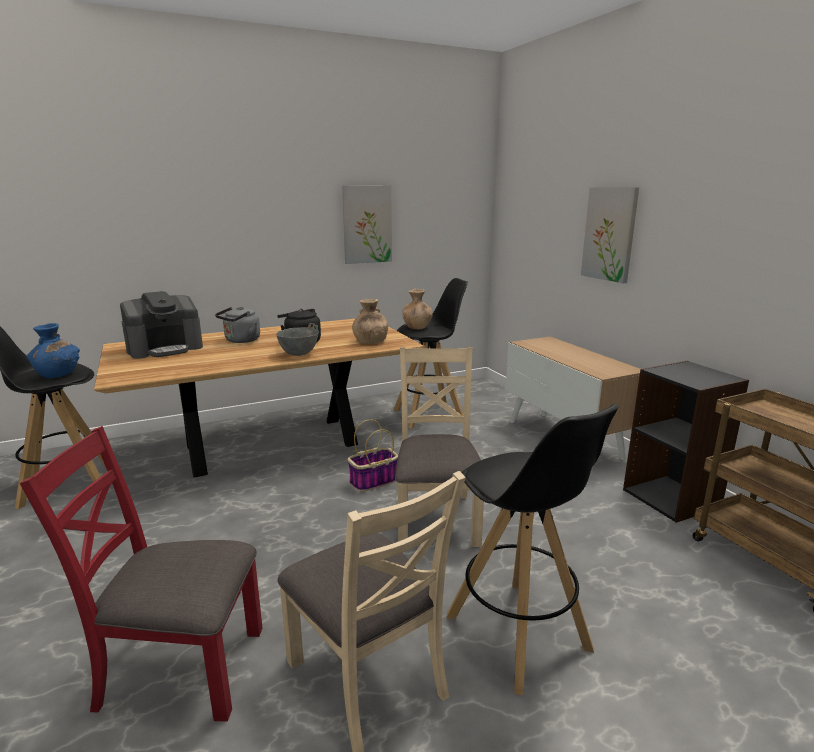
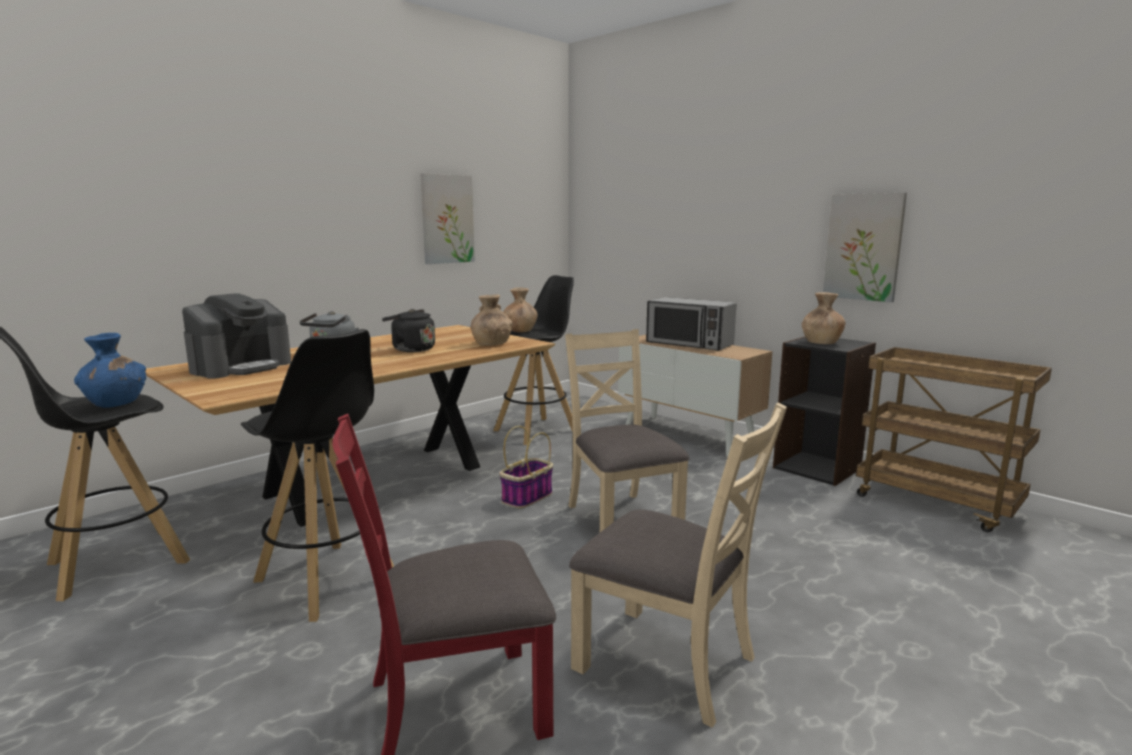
camera: 20 degrees left, 5 degrees down
grey bowl [276,327,319,356] -> none
black stool [446,404,619,695] -> black stool moved to [241,329,394,622]
picture [581,187,639,283] -> picture moved to [823,193,907,302]
none -> microwave [646,297,736,351]
none -> brown vase [802,292,846,344]

